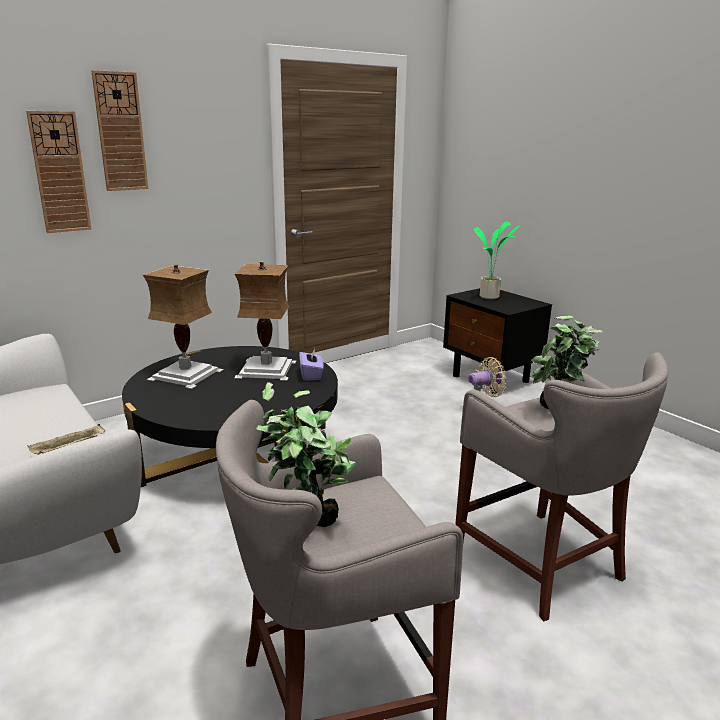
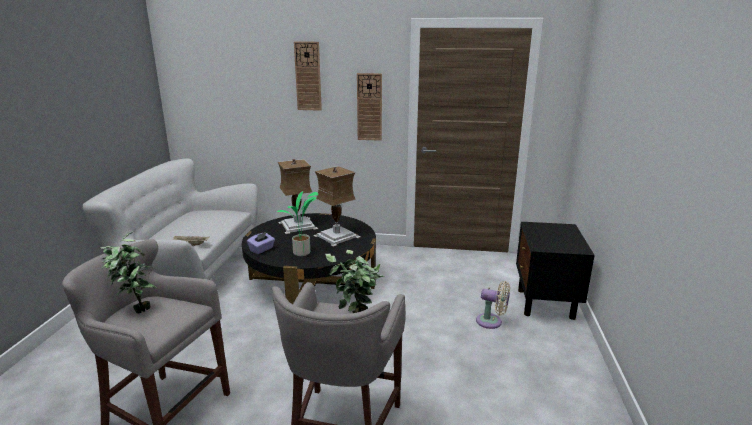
camera: 45 degrees right, 0 degrees up
wall clock [26,111,91,233] -> wall clock moved to [357,73,382,141]
purple tissue box [299,348,324,381] -> purple tissue box moved to [247,232,275,254]
potted plant [474,222,520,299] -> potted plant moved to [277,191,318,256]

